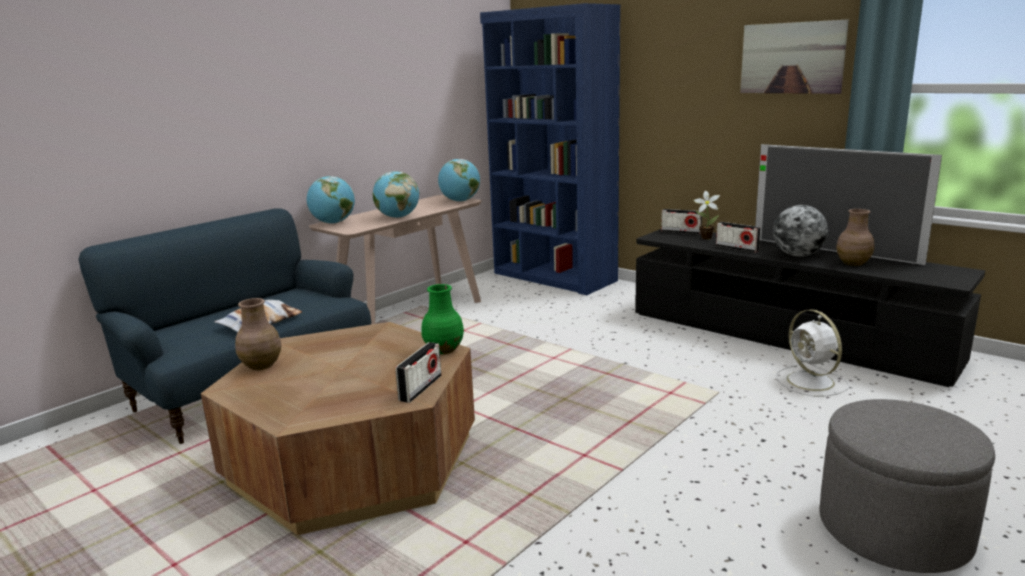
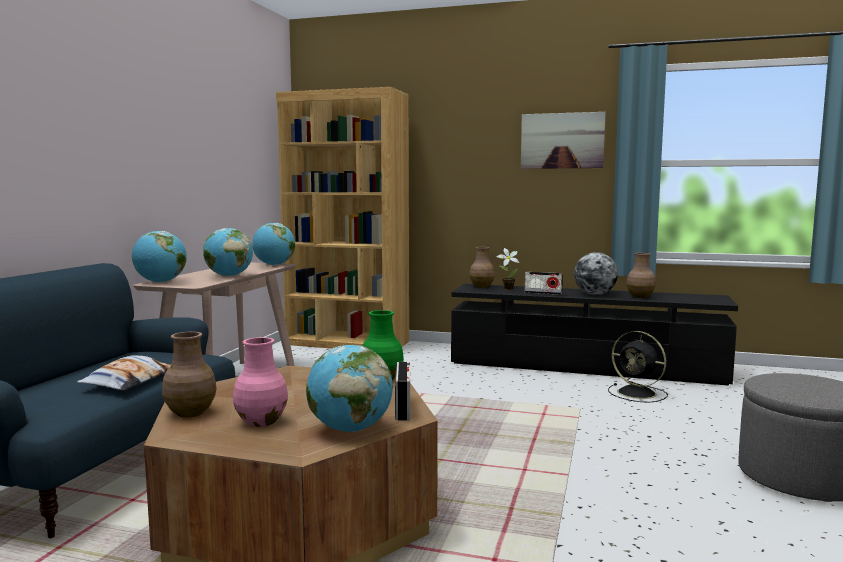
camera: 25 degrees left, 10 degrees down
blue bookcase [480,3,620,295] -> brown bookcase [276,87,409,349]
radio [661,209,702,234] -> brown vase [469,247,495,288]
television [755,144,942,265] -> none
white fan [776,309,849,396] -> black fan [608,331,668,403]
none -> pink vase [233,337,288,427]
none -> globe [306,345,393,432]

